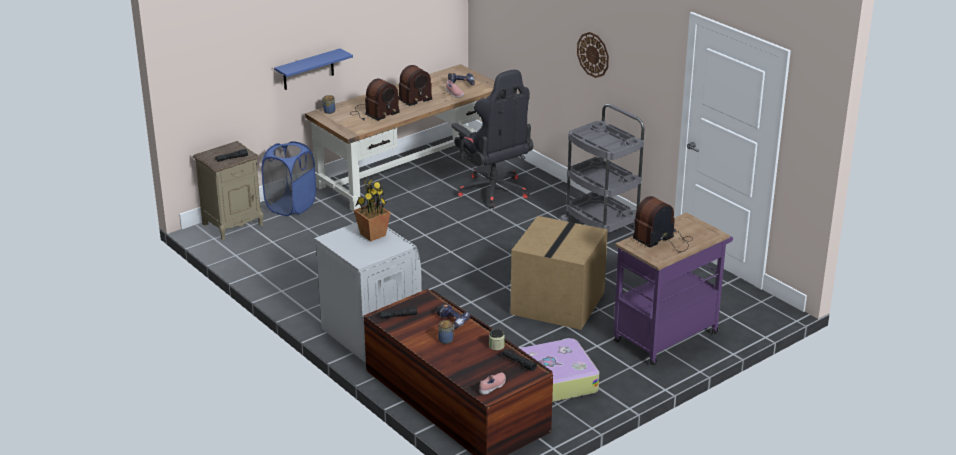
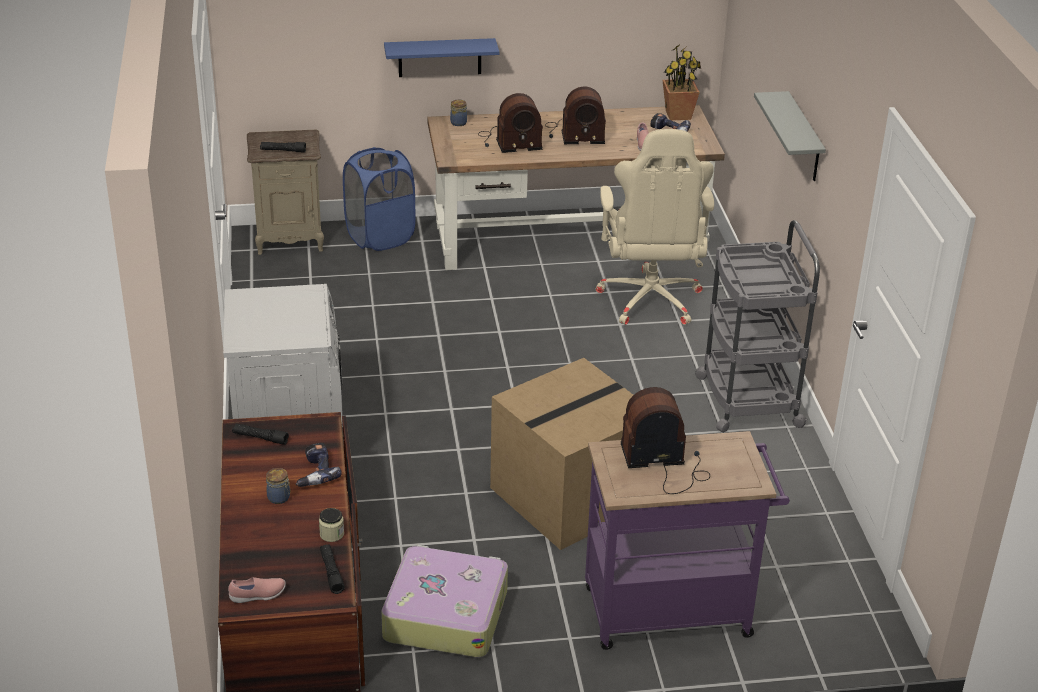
camera: 30 degrees right, 5 degrees up
potted plant [354,178,391,241] -> potted plant moved to [663,43,701,120]
black office chair [452,70,533,209] -> beige office chair [596,129,714,325]
wall clock [577,32,609,78] -> grey shelf [754,91,826,181]

